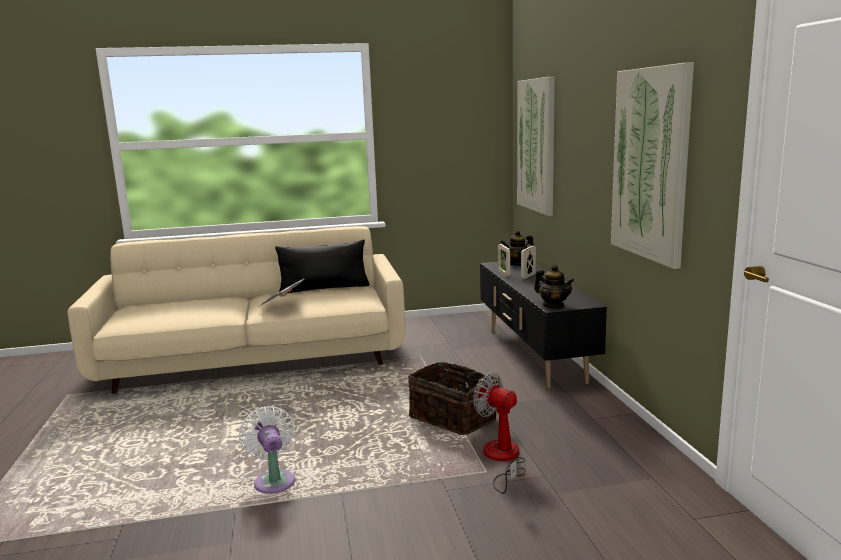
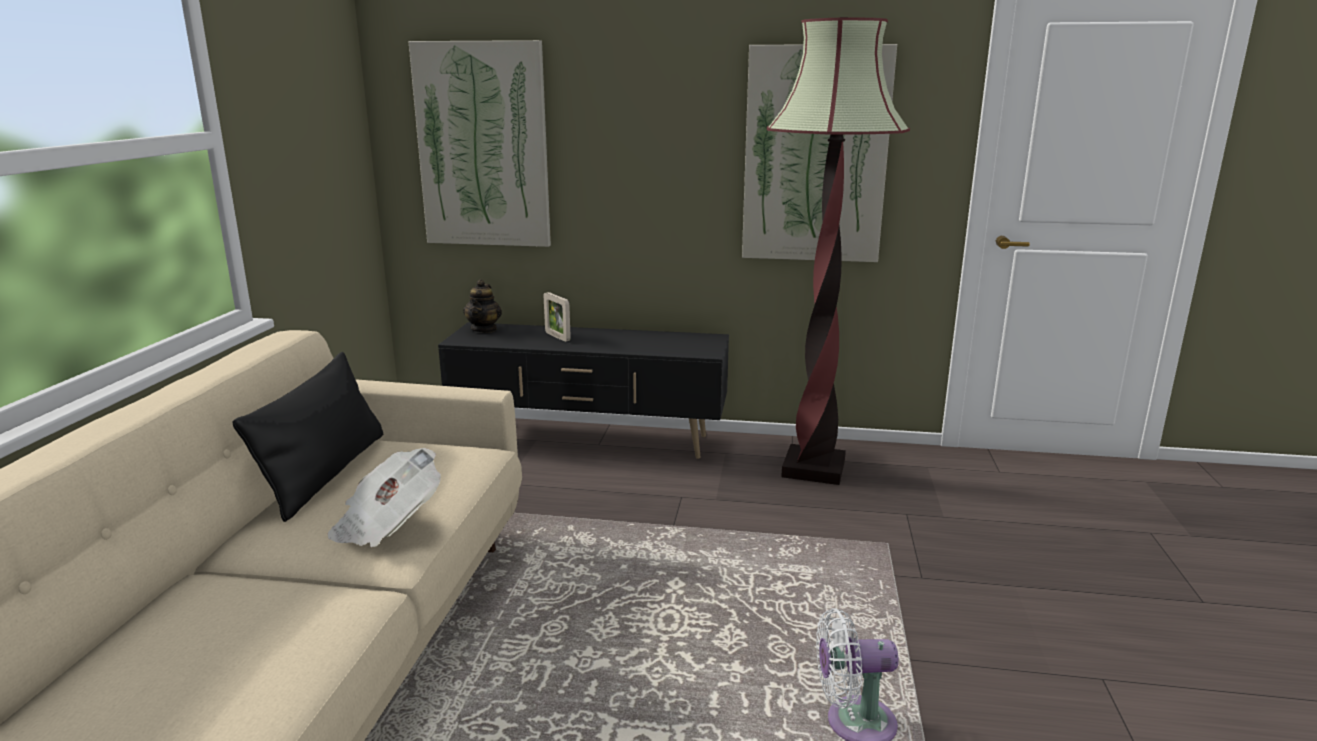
camera: 70 degrees left, 5 degrees up
basket [408,362,500,435] -> none
fan [473,373,526,494] -> none
picture frame [498,244,510,277] -> none
teapot [534,264,574,308] -> none
none -> floor lamp [767,17,910,485]

